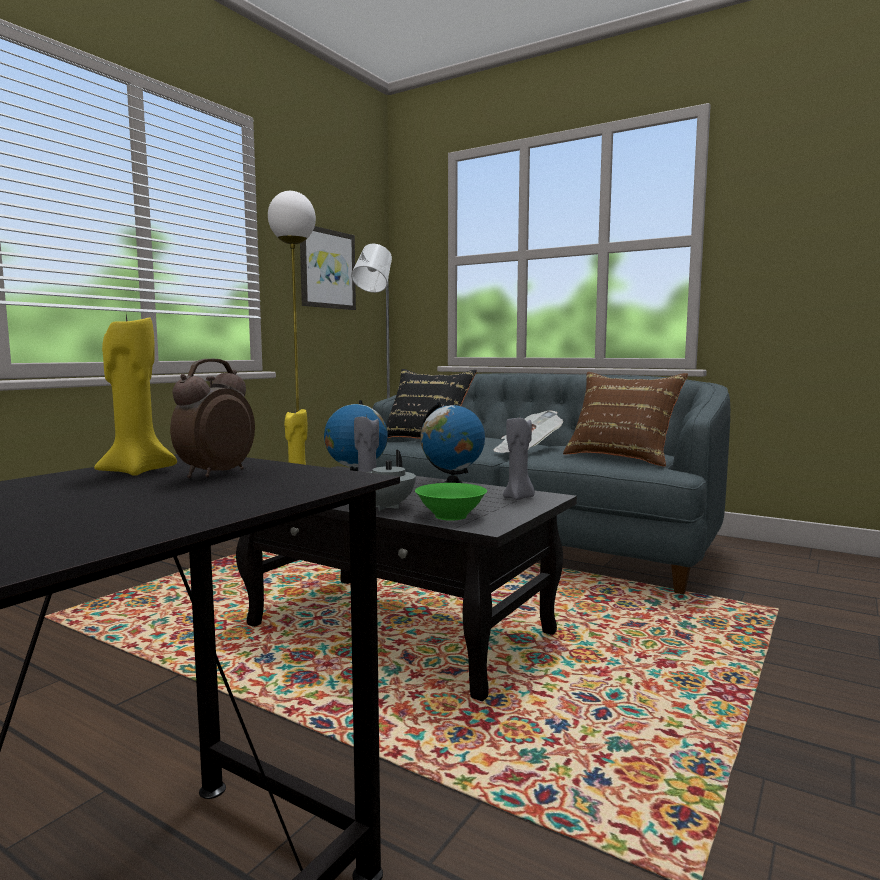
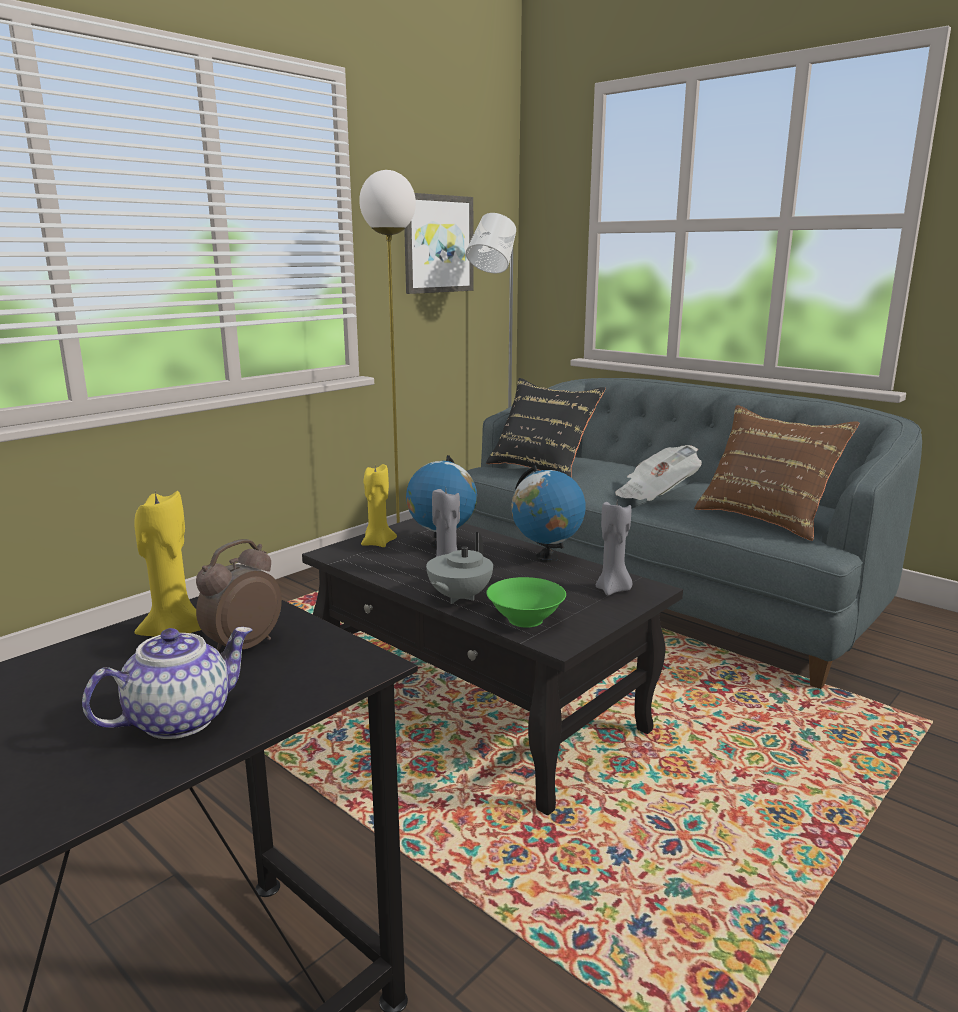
camera: 10 degrees right, 10 degrees up
none -> teapot [82,627,252,739]

